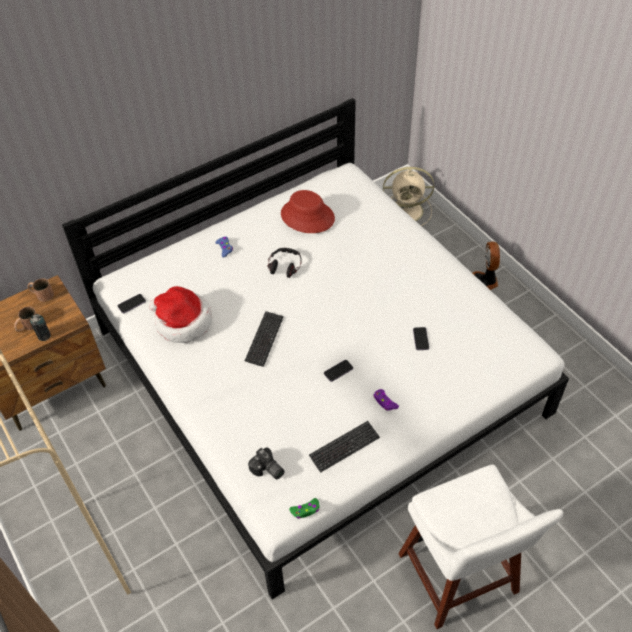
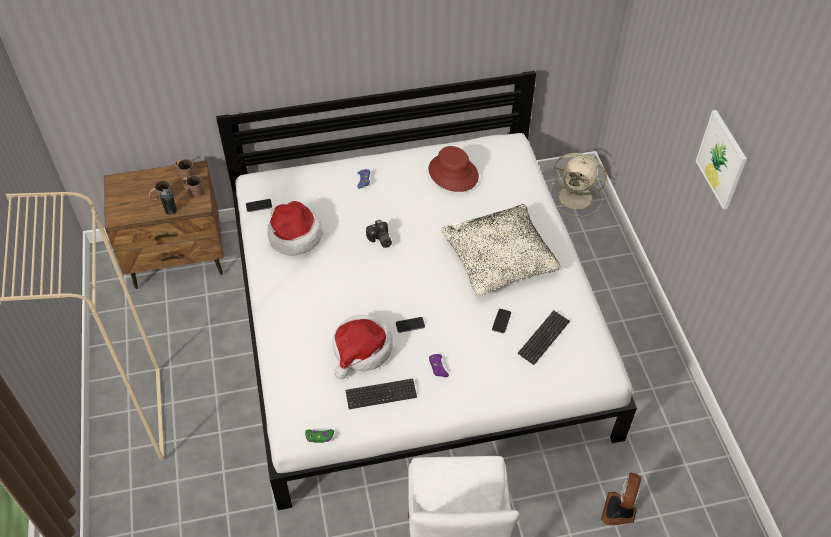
camera: 20 degrees right, 0 degrees up
keyboard [245,311,284,367] -> keyboard moved to [518,310,570,365]
camera [248,447,285,479] -> camera moved to [366,220,392,248]
headphones [268,248,302,278] -> none
fan [472,242,500,290] -> fan moved to [601,472,641,525]
none -> brown mug [181,175,204,197]
none -> hat [333,315,393,379]
none -> beige pillow [441,204,560,296]
none -> picture [696,110,747,210]

